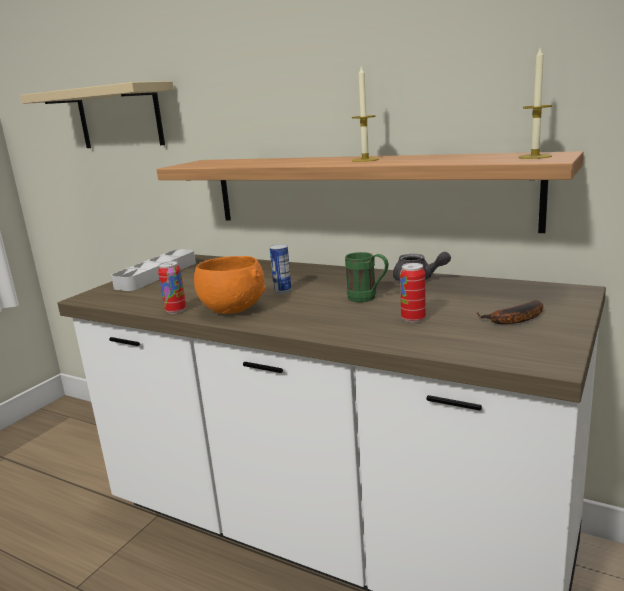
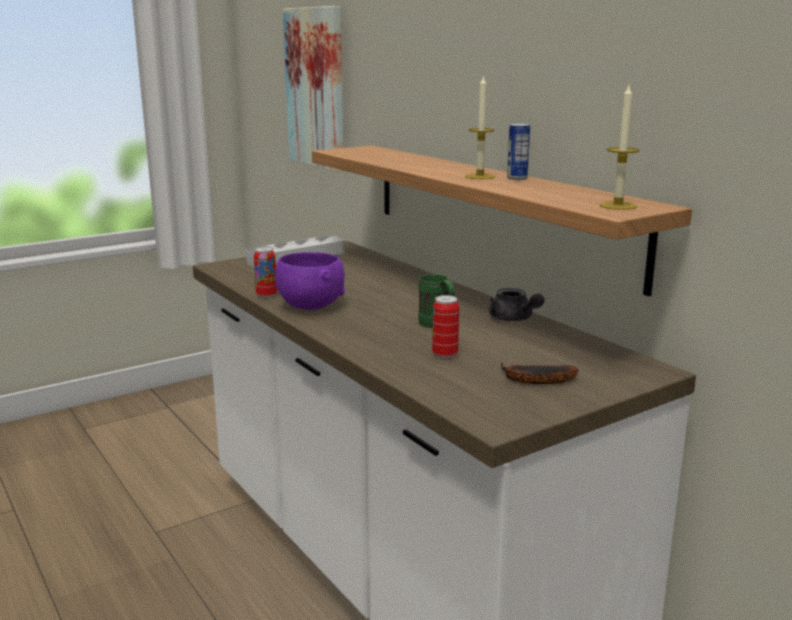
camera: 25 degrees right, 0 degrees up
beige shelf [20,81,174,148] -> picture [283,6,344,172]
orange bowl [194,256,266,314] -> purple bowl [275,252,345,310]
can [270,244,292,294] -> can moved to [507,123,530,180]

